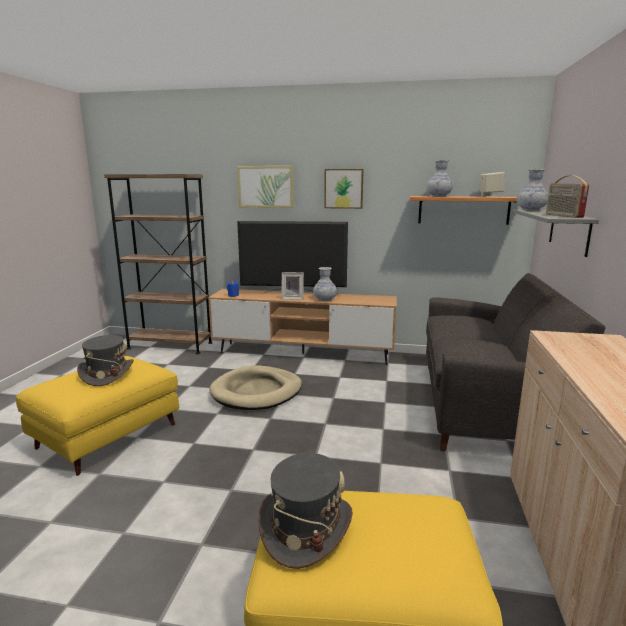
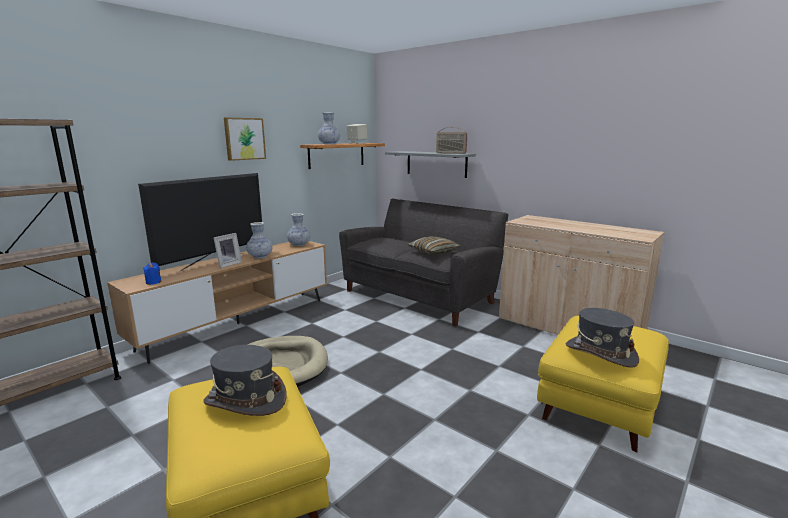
camera: 60 degrees left, 0 degrees up
picture [237,166,294,208] -> none
vase [517,169,548,211] -> vase moved to [287,213,310,246]
none -> pillow [408,237,460,254]

